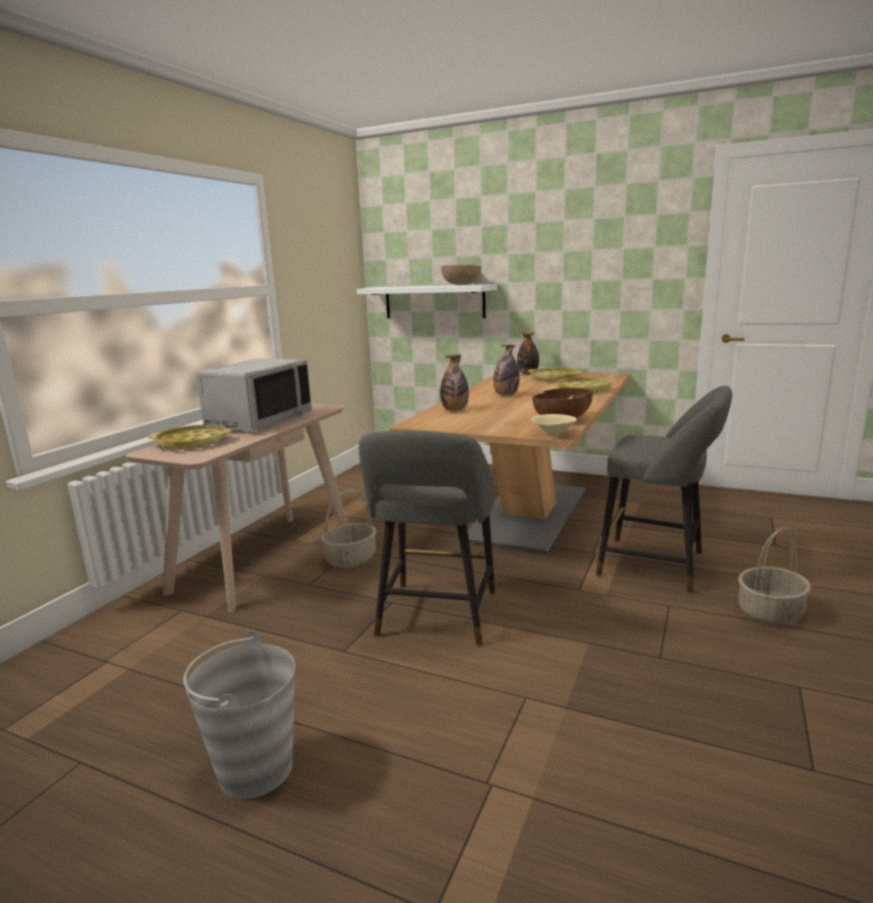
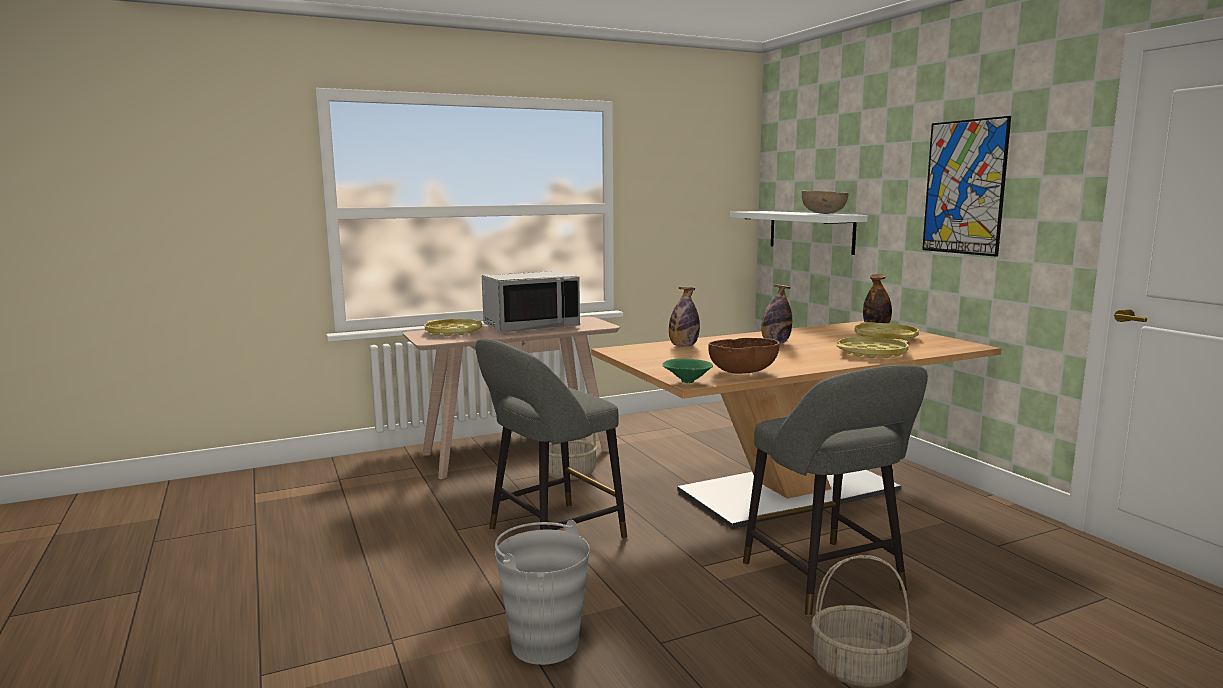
camera: 40 degrees right, 5 degrees down
grey bucket [183,631,295,799] -> grey bucket moved to [495,520,590,665]
beige bowl [532,414,577,436] -> green bowl [662,358,713,383]
none -> picture [922,116,1011,257]

